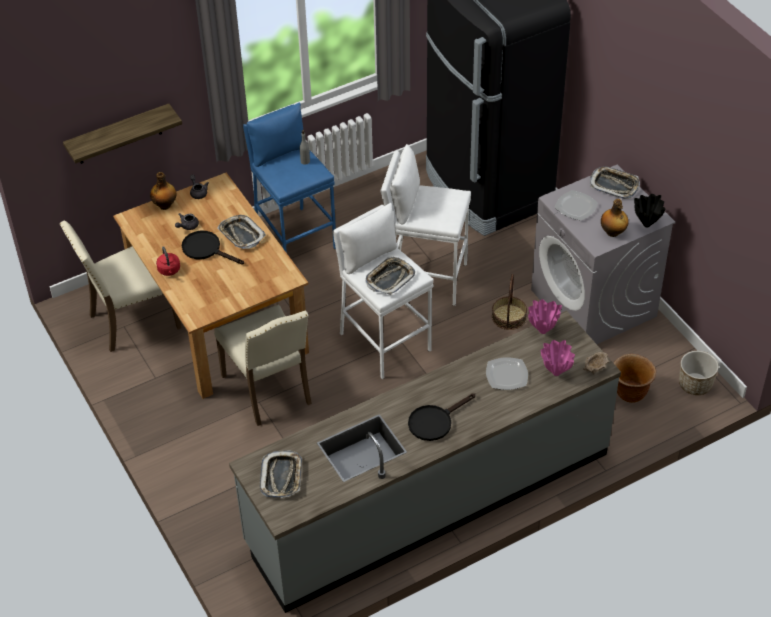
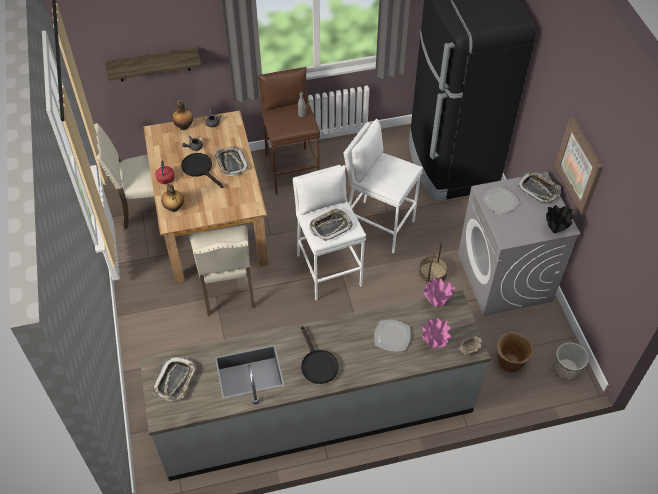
camera: 15 degrees right, 5 degrees up
blue stool [243,102,336,253] -> brown stool [258,67,320,194]
black frying pan [408,393,475,441] -> black frying pan turned 90 degrees counterclockwise [301,326,339,384]
bottle [601,199,629,237] -> bottle moved to [161,183,184,212]
none -> picture [555,118,603,214]

